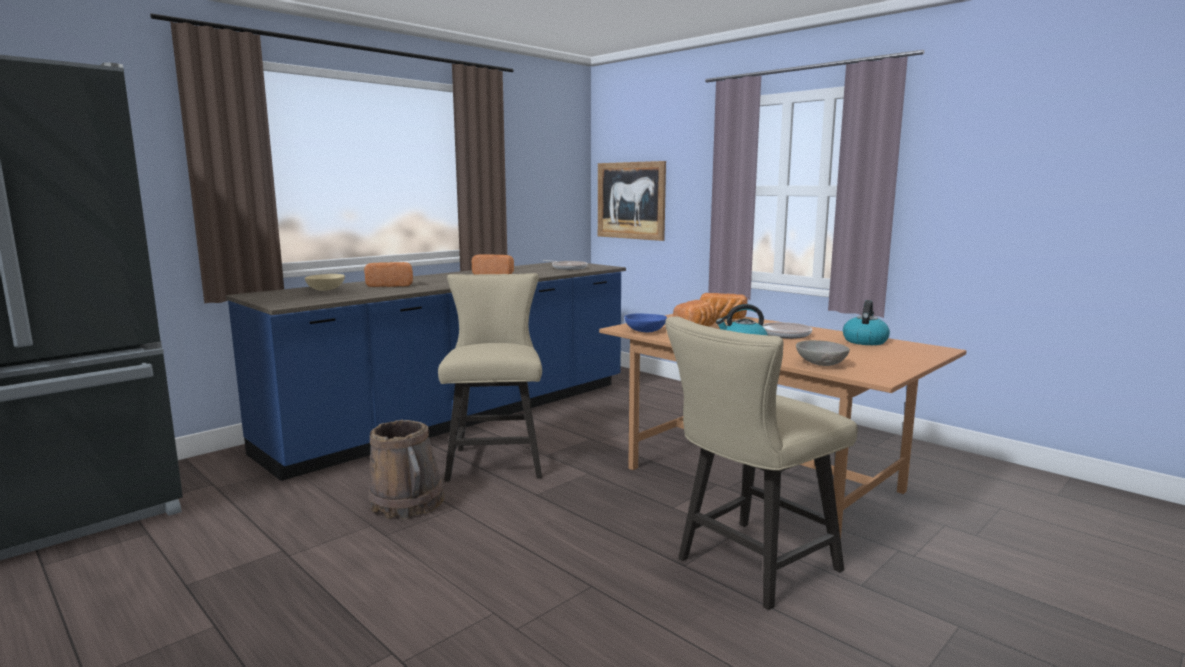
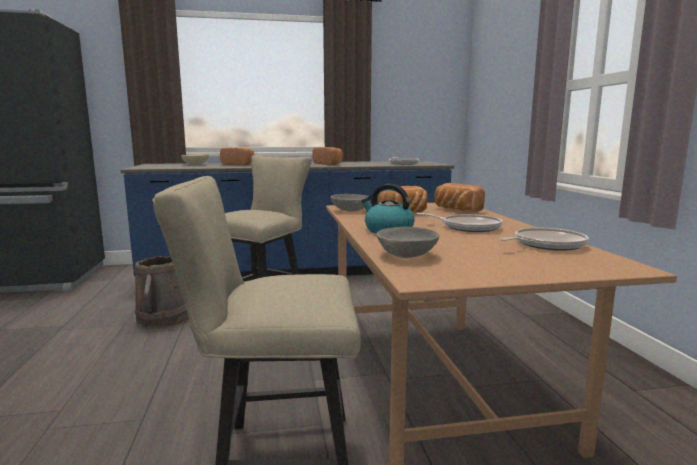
camera: 35 degrees right, 0 degrees up
picture [598,161,666,241] -> none
blue bowl [625,314,667,333] -> grey bowl [331,194,369,211]
kettle [843,300,890,345] -> frying pan [500,228,589,251]

